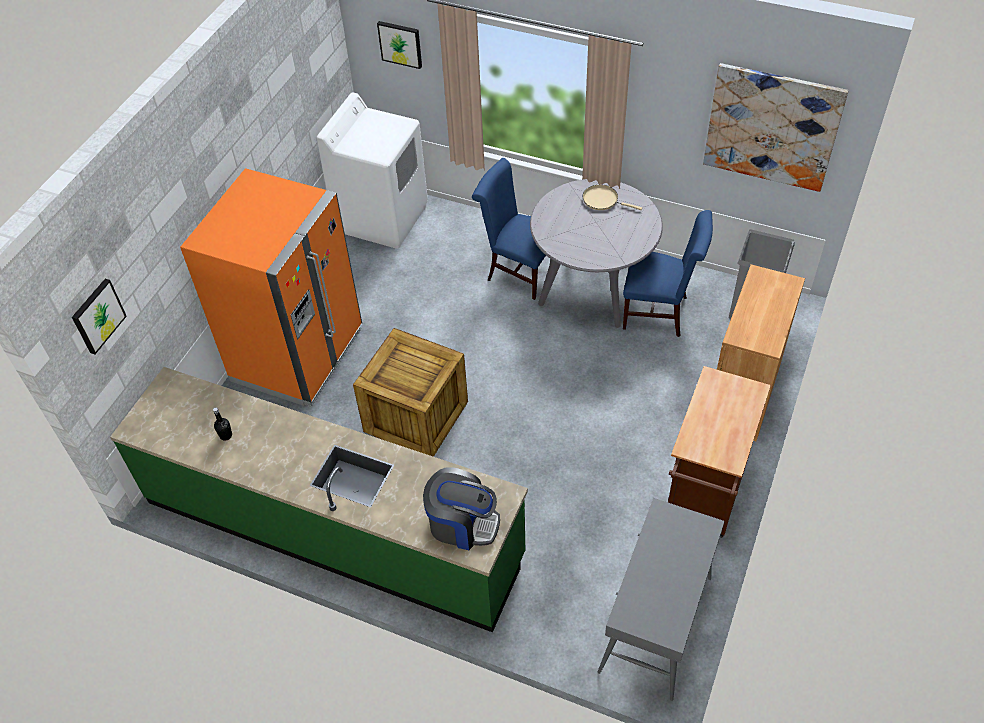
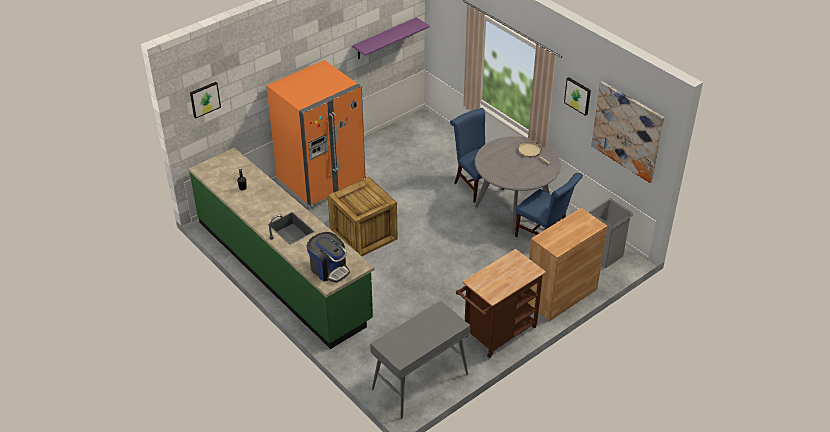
camera: 25 degrees right, 10 degrees down
white washing machine [317,93,428,249] -> none
picture [377,21,422,69] -> picture moved to [564,77,591,116]
none -> purple shelf [352,17,430,59]

